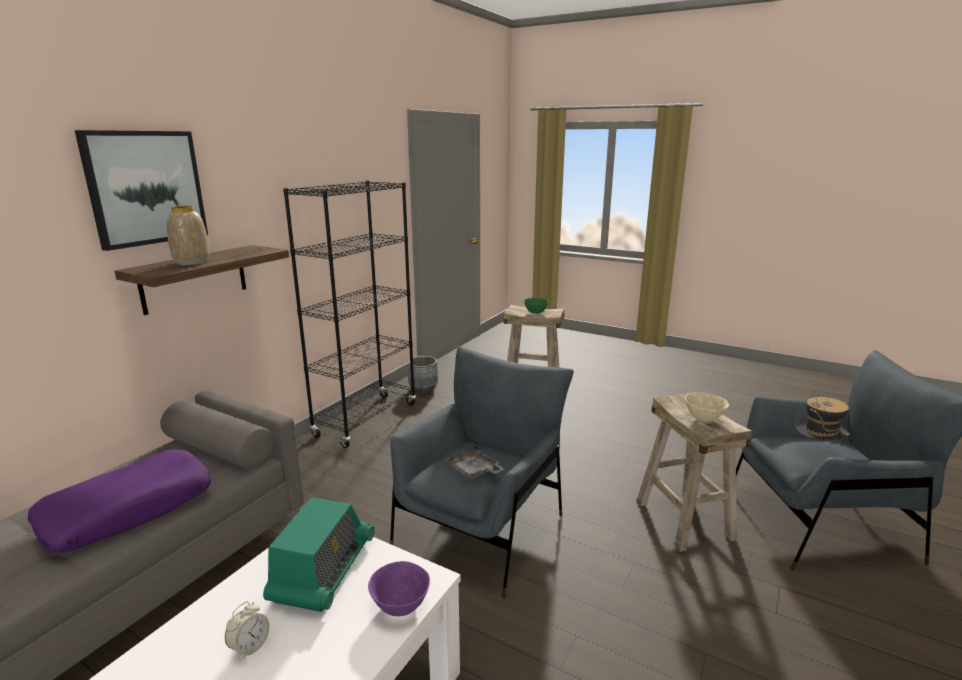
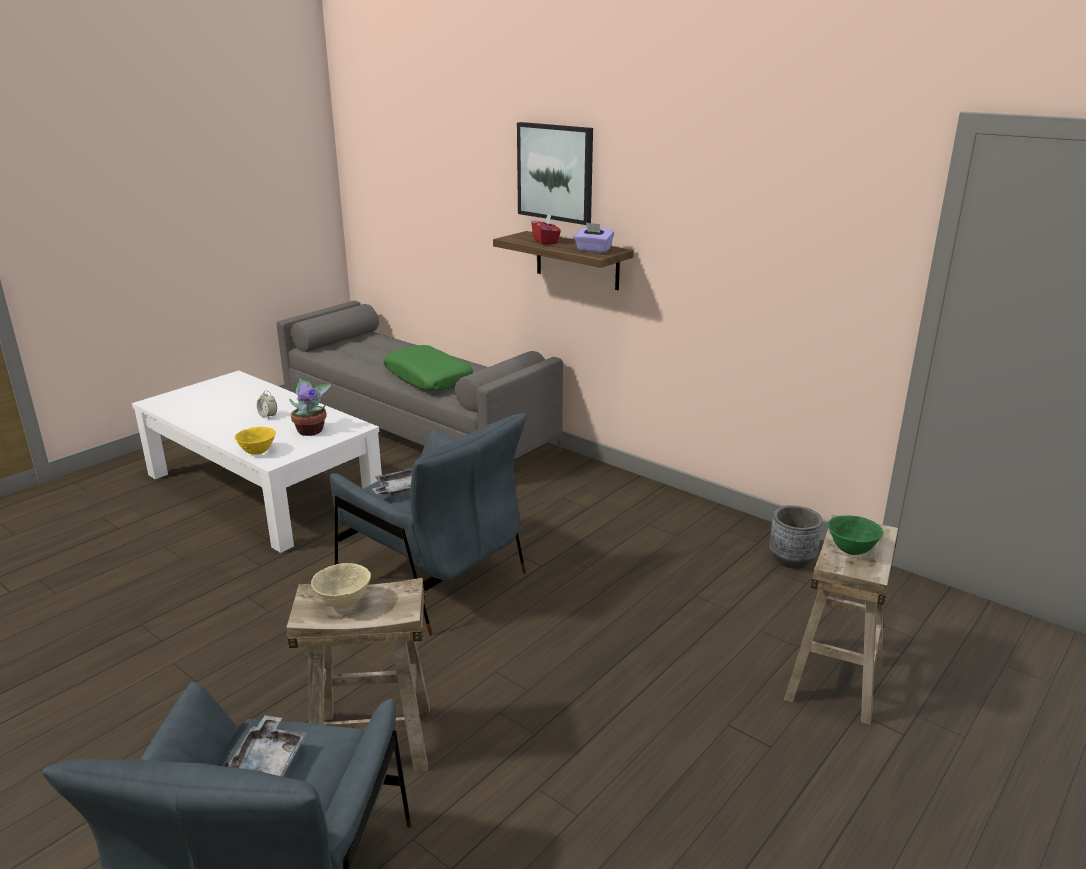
camera: 100 degrees right, 5 degrees up
purple pillow [28,450,211,553] -> green pillow [383,345,473,391]
vase [167,206,209,265] -> red tissue box [531,214,561,245]
radio [263,497,375,612] -> potted plant [289,375,333,436]
black bookcase [283,181,416,448] -> none
purple bowl [368,561,430,616] -> yellow bowl [235,427,276,455]
hat [795,391,850,444] -> grey tray [223,715,307,777]
none -> purple tissue box [574,223,614,253]

